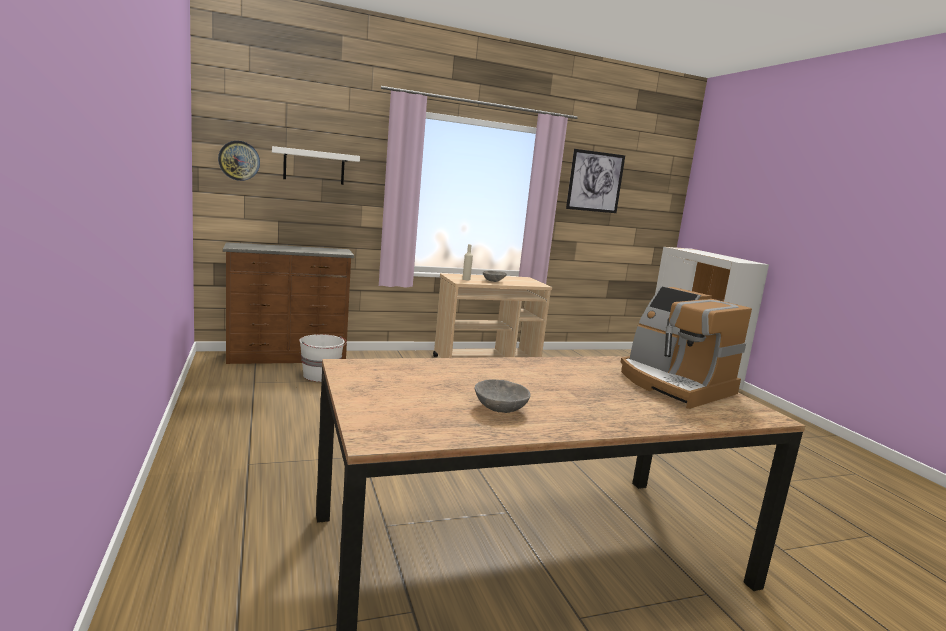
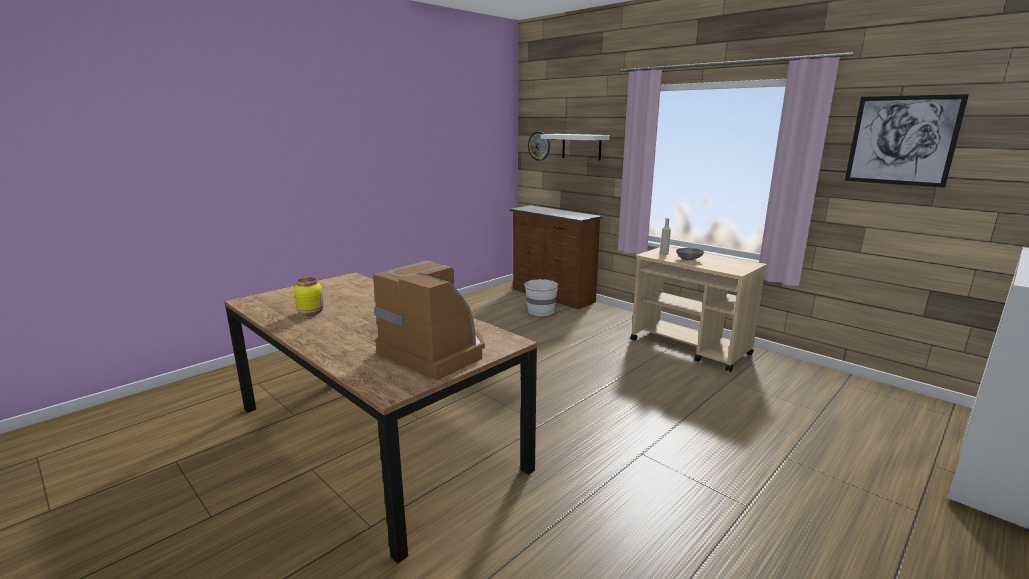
camera: 65 degrees right, 5 degrees up
grey bowl [475,379,531,413] -> yellow jar [294,278,324,316]
coffee machine [621,286,752,409] -> coffee machine turned 105 degrees clockwise [373,261,485,380]

